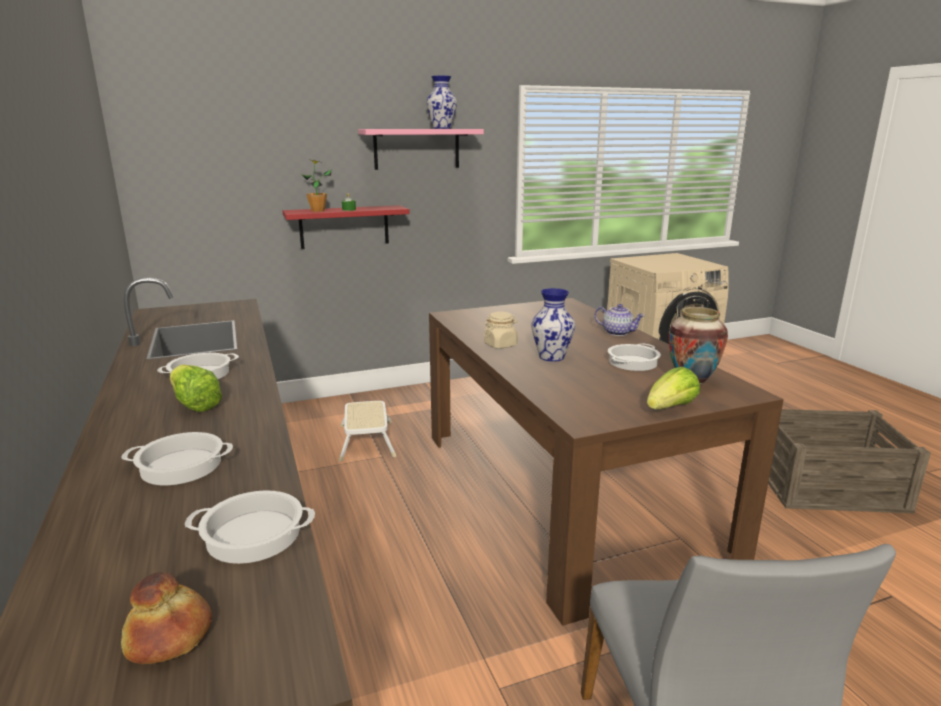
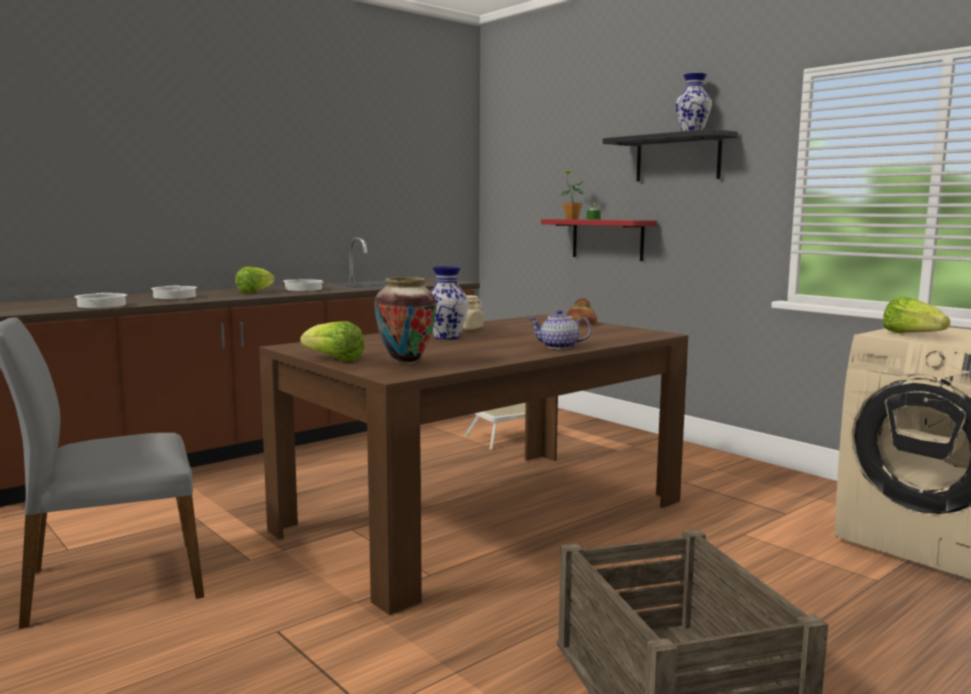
camera: 70 degrees right, 10 degrees down
bread [121,572,212,664] -> bread moved to [566,298,597,324]
pink shelf [358,129,484,170] -> black shelf [603,129,738,182]
teapot [595,304,645,336] -> teapot turned 90 degrees clockwise [529,310,591,349]
cooking pot [608,343,661,371] -> none
none -> lettuce [883,296,950,333]

